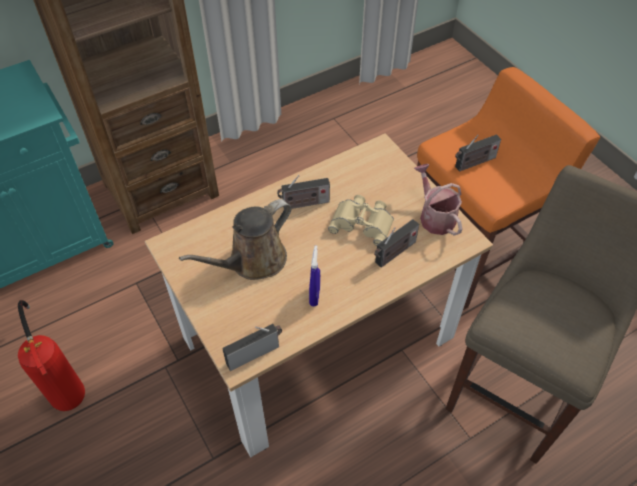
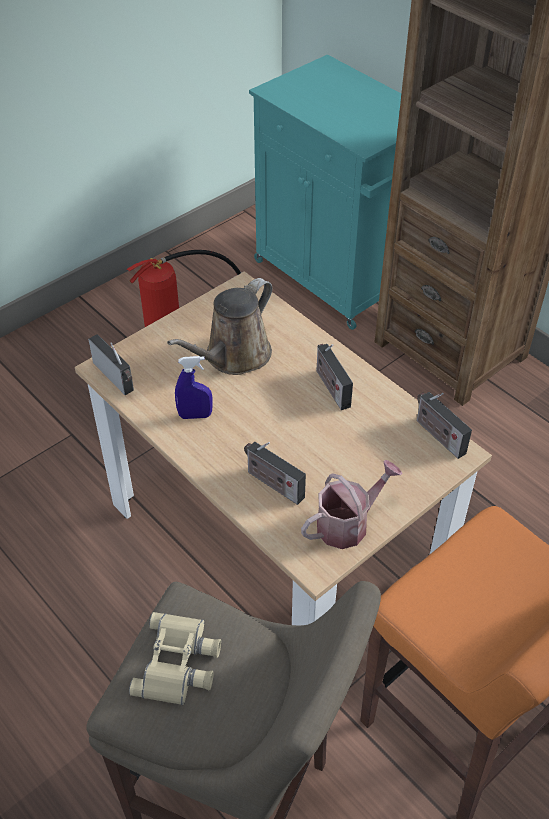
camera: 80 degrees right, 5 degrees down
brown watering can [179,199,291,280] -> brown watering can turned 90 degrees counterclockwise [167,278,272,375]
beige binoculars [328,195,394,246] -> beige binoculars moved to [129,612,221,705]
radio [455,134,501,172] -> radio moved to [417,392,472,459]

